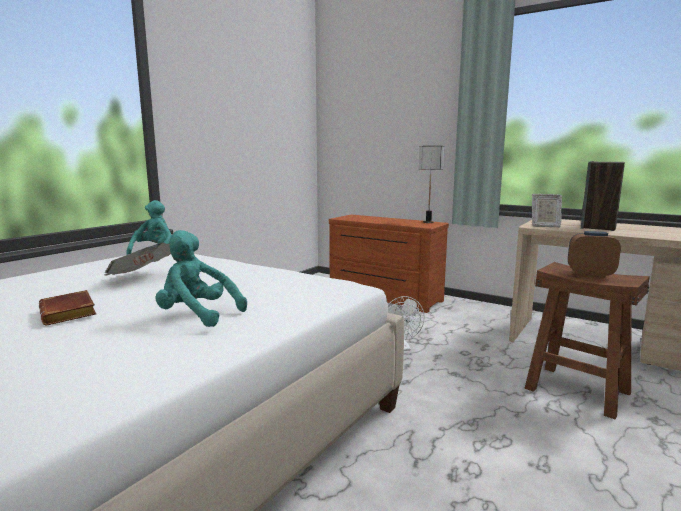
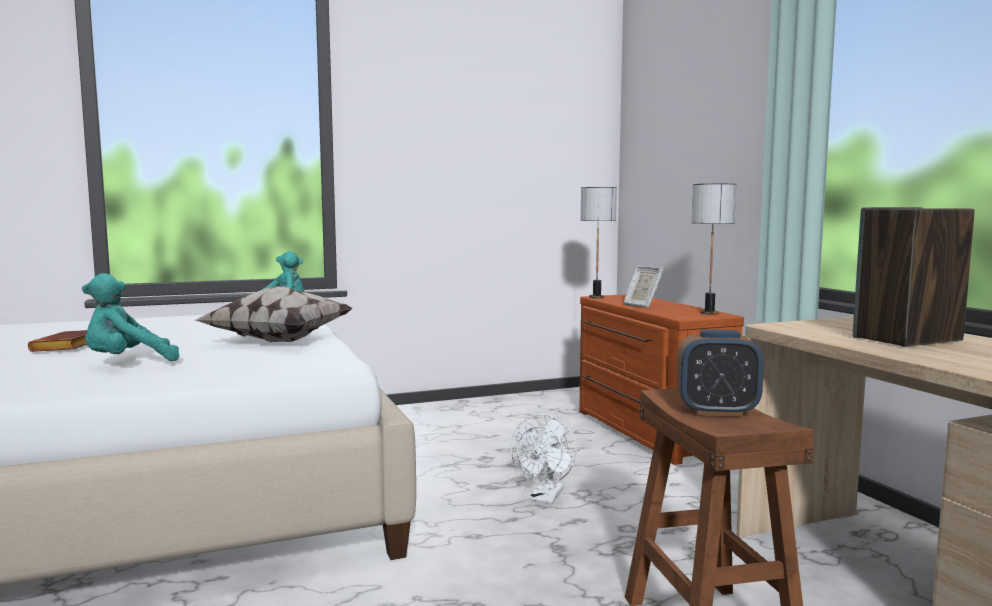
camera: 35 degrees right, 5 degrees down
newspaper [105,243,171,276] -> none
turquoise plush toy [155,230,247,327] -> turquoise plush toy turned 90 degrees counterclockwise [82,273,179,361]
picture frame [532,194,562,228] -> picture frame moved to [623,265,663,308]
alarm clock [568,231,621,278] -> alarm clock turned 135 degrees clockwise [677,329,764,416]
none -> pillow [196,286,353,342]
none -> table lamp [581,187,617,298]

